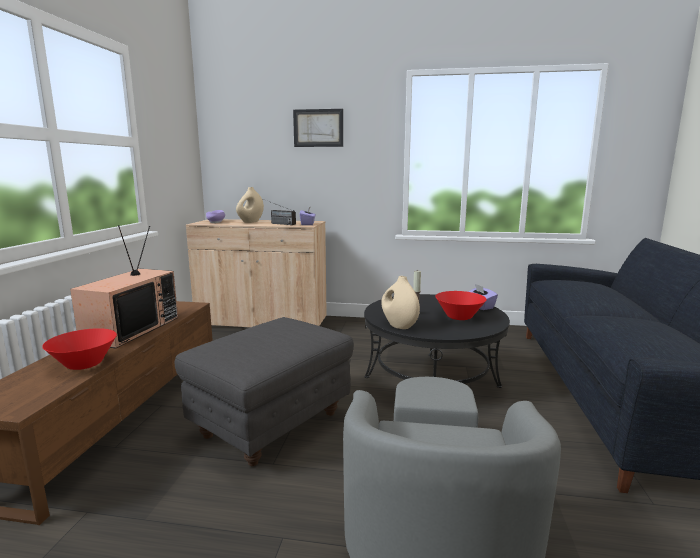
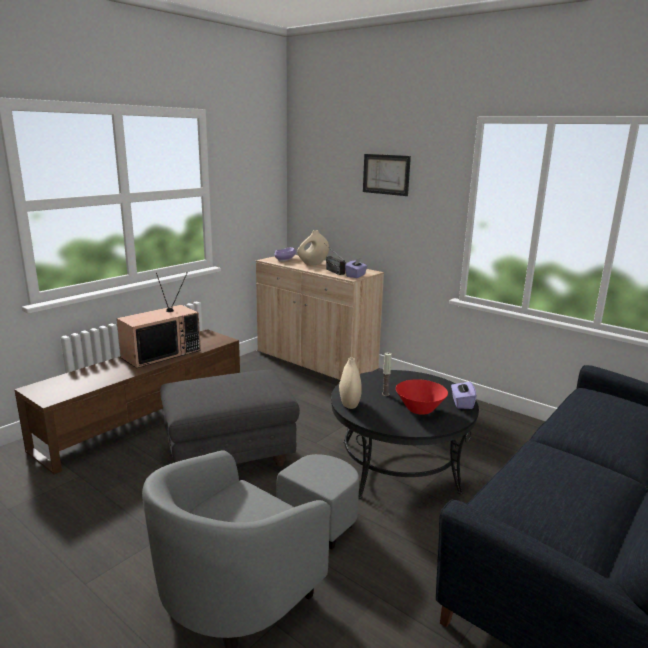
camera: 30 degrees right, 5 degrees up
red bowl [42,328,117,370] -> none

